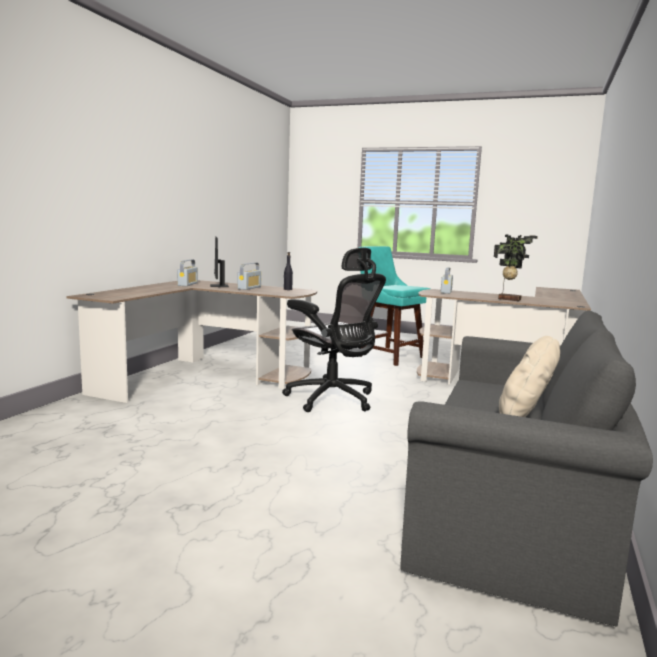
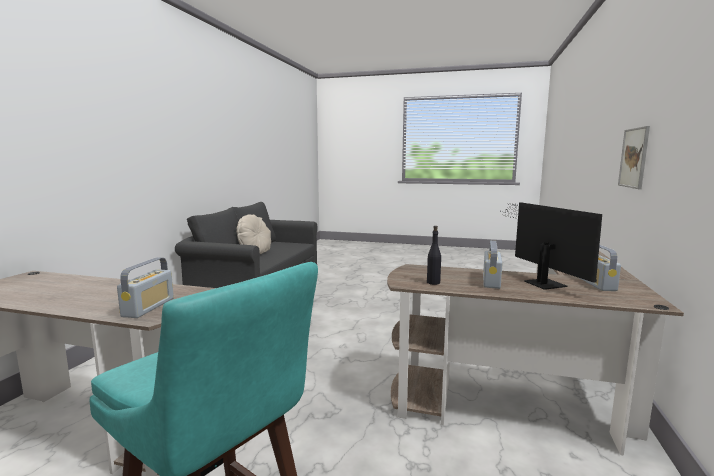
camera: 175 degrees right, 0 degrees up
office chair [282,248,386,412] -> none
potted plant [494,234,538,301] -> none
none -> picture [618,126,650,189]

